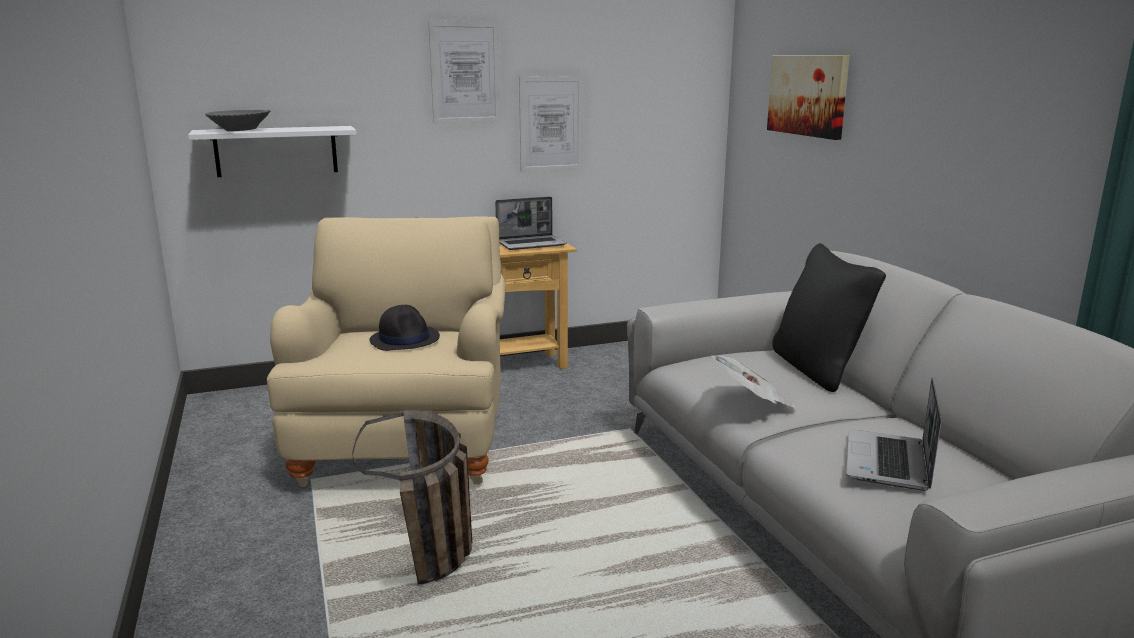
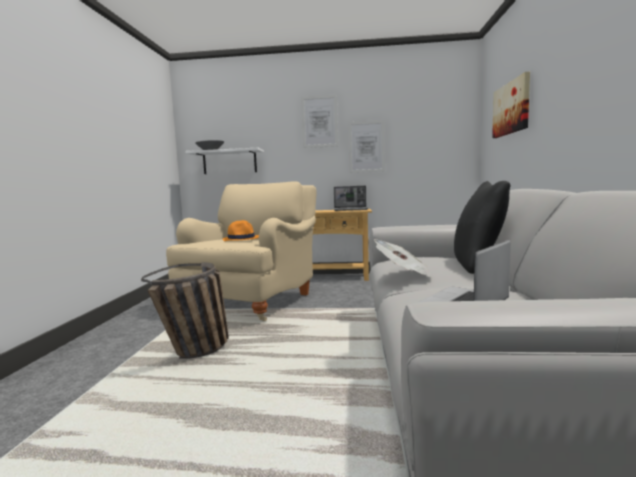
camera: 25 degrees right, 10 degrees down
black hat [369,305,440,351] -> orange hat [223,220,259,241]

